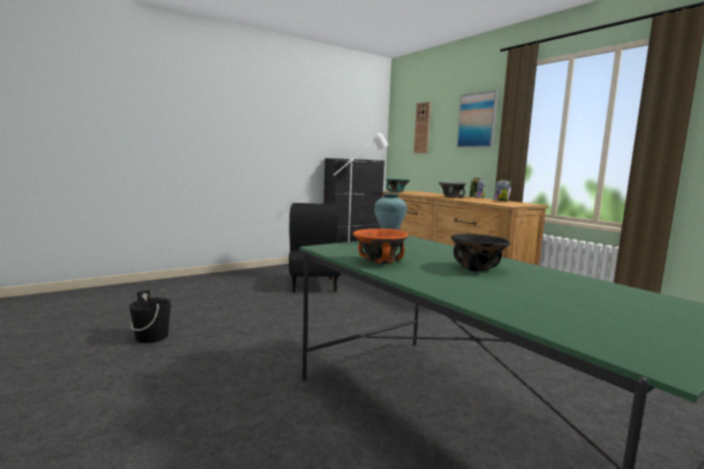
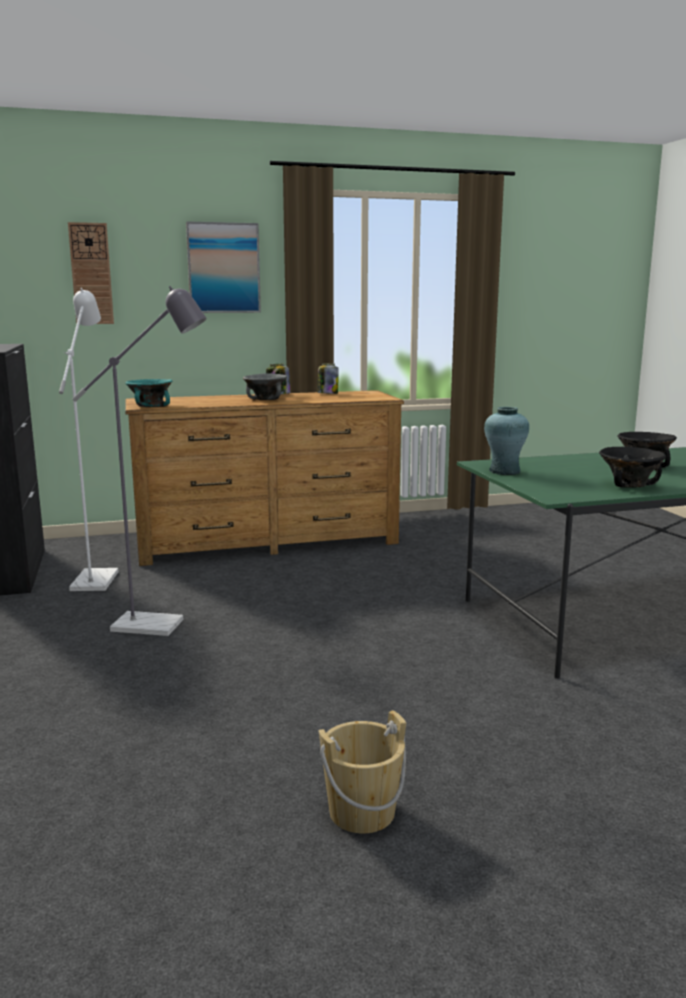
camera: 70 degrees left, 5 degrees up
black bucket [129,290,171,343] -> beige bucket [318,710,406,834]
black chair [289,203,341,293] -> grey floor lamp [72,286,207,636]
orange bowl [353,229,408,264] -> black bowl [599,447,666,488]

